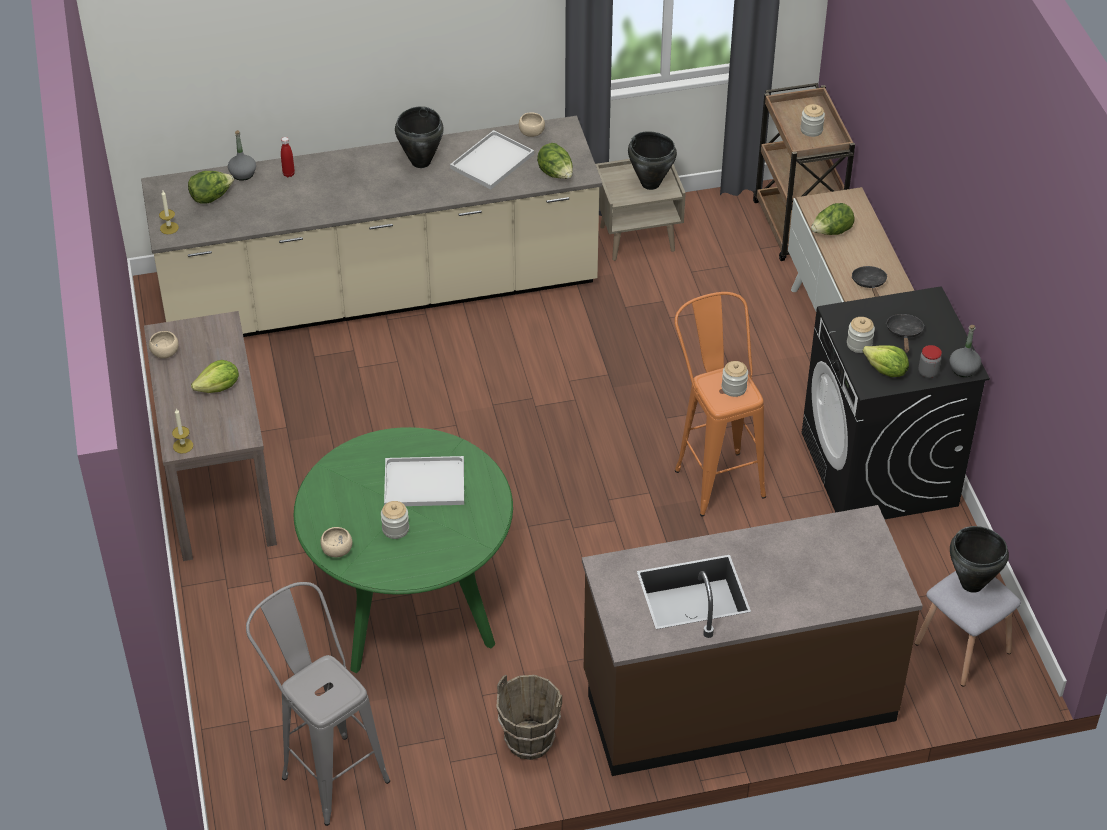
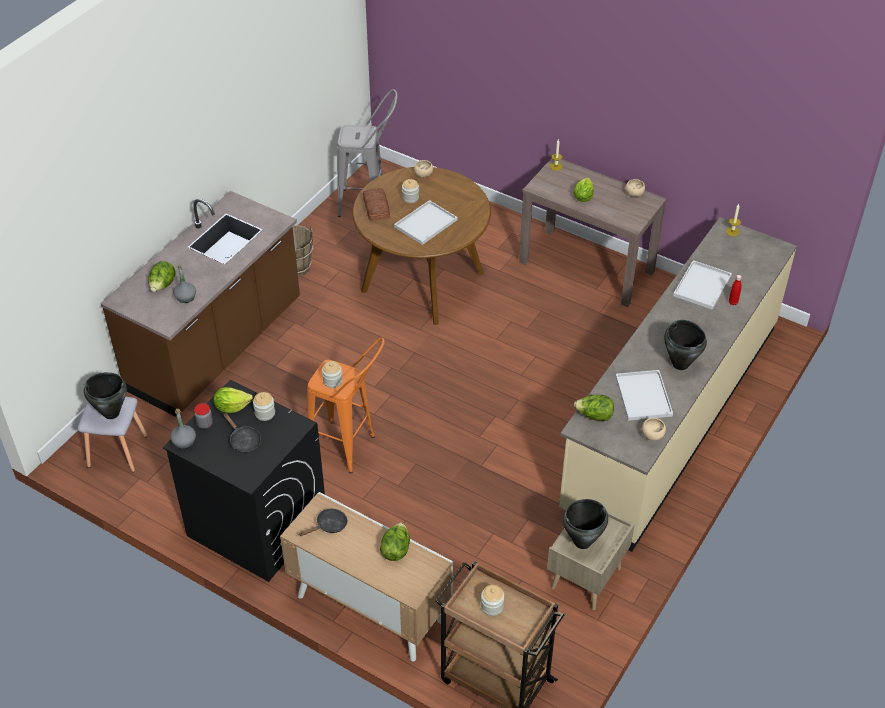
camera: 135 degrees right, 0 degrees up
lettuce [188,171,234,204] -> lettuce moved to [148,261,176,292]
grey bottle [228,130,256,181] -> grey bottle moved to [173,265,196,303]
green dining table [294,427,513,673] -> brown dining table [352,167,491,325]
black frying pan [852,266,887,297] -> black frying pan turned 75 degrees counterclockwise [299,509,348,536]
none -> bread [363,188,390,221]
none -> white tray [673,260,732,310]

